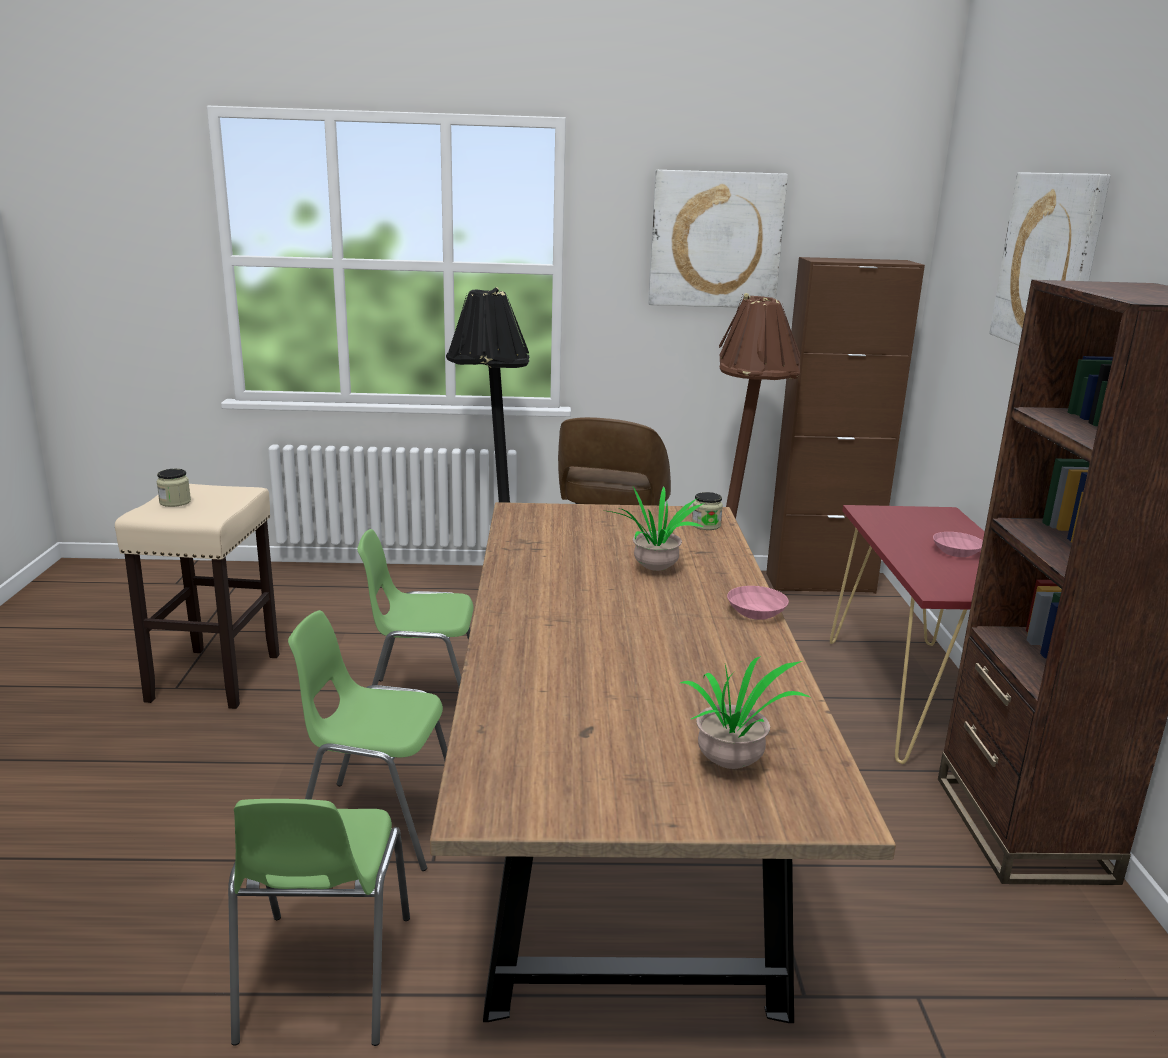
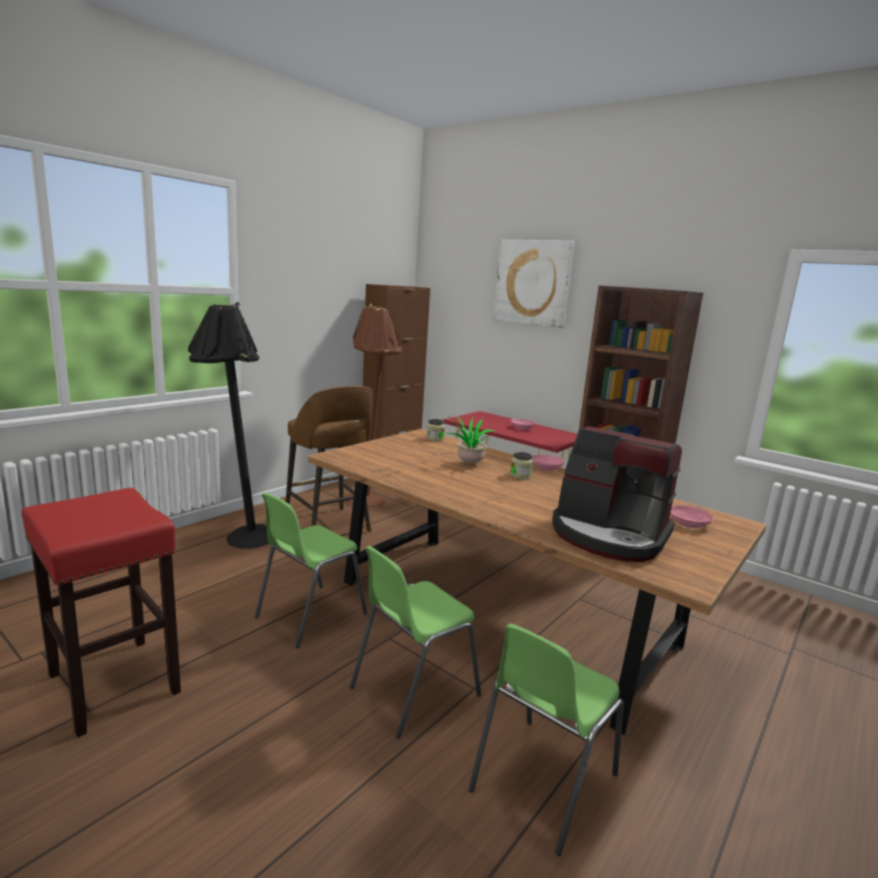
camera: 50 degrees left, 5 degrees down
beige stool [115,484,280,709] -> red stool [21,488,181,738]
jar [156,469,191,507] -> jar moved to [510,452,533,479]
green chair [228,799,410,1046] -> green chair turned 90 degrees clockwise [469,624,624,856]
picture [648,170,788,308] -> none
potted plant [679,656,810,769] -> pink bowl [670,505,714,528]
none -> coffee machine [552,426,682,562]

